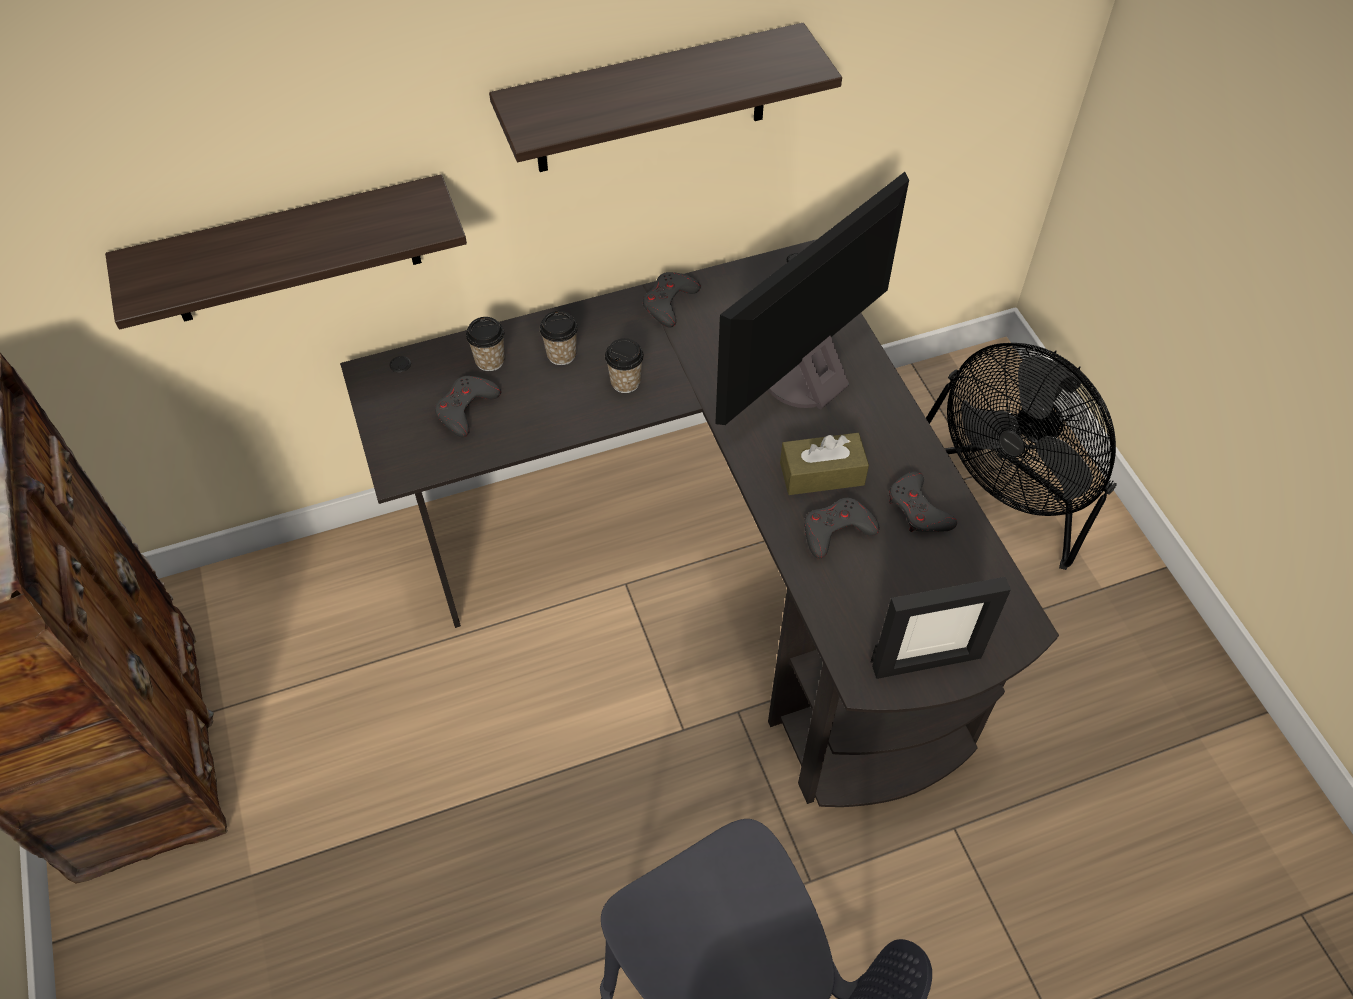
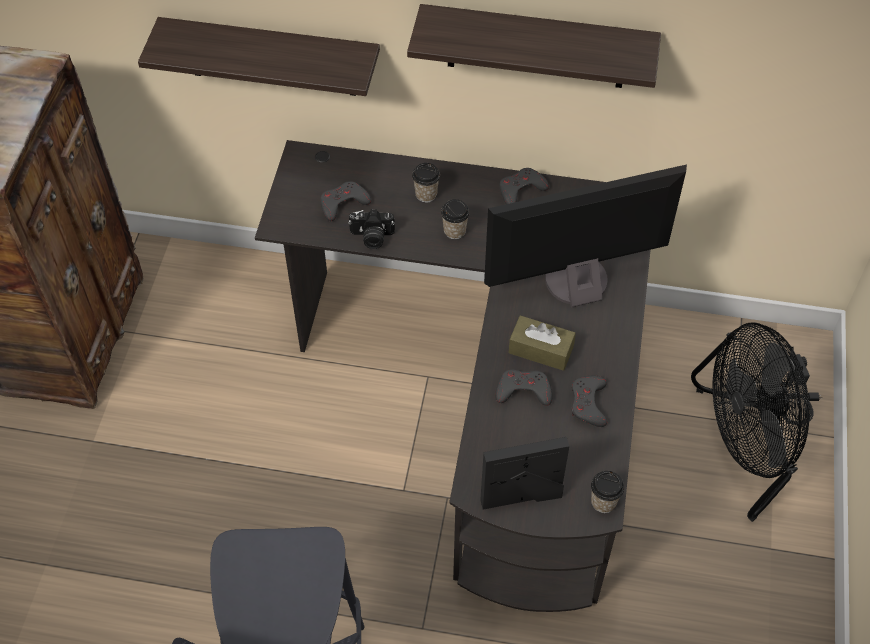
camera: 30 degrees right, 0 degrees up
cup [466,317,505,371] -> cup moved to [591,471,624,513]
picture frame [871,577,1011,679] -> picture frame turned 150 degrees clockwise [480,437,569,510]
none -> camera [348,209,395,249]

